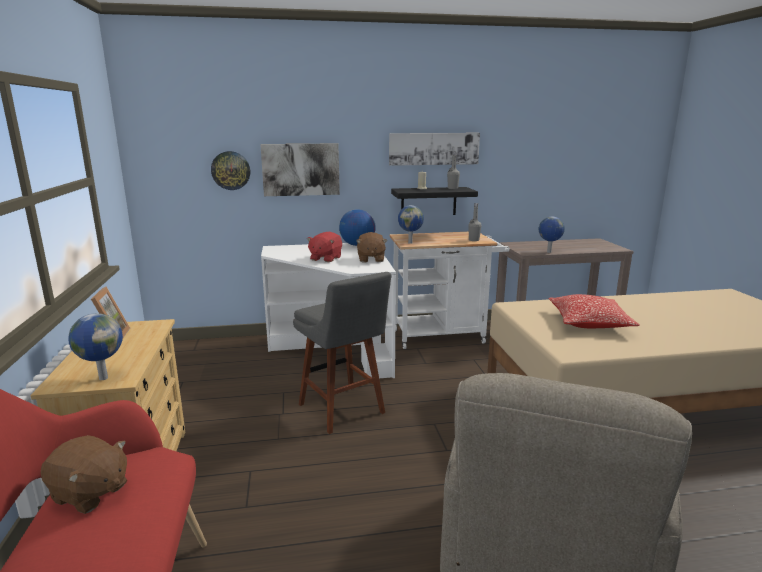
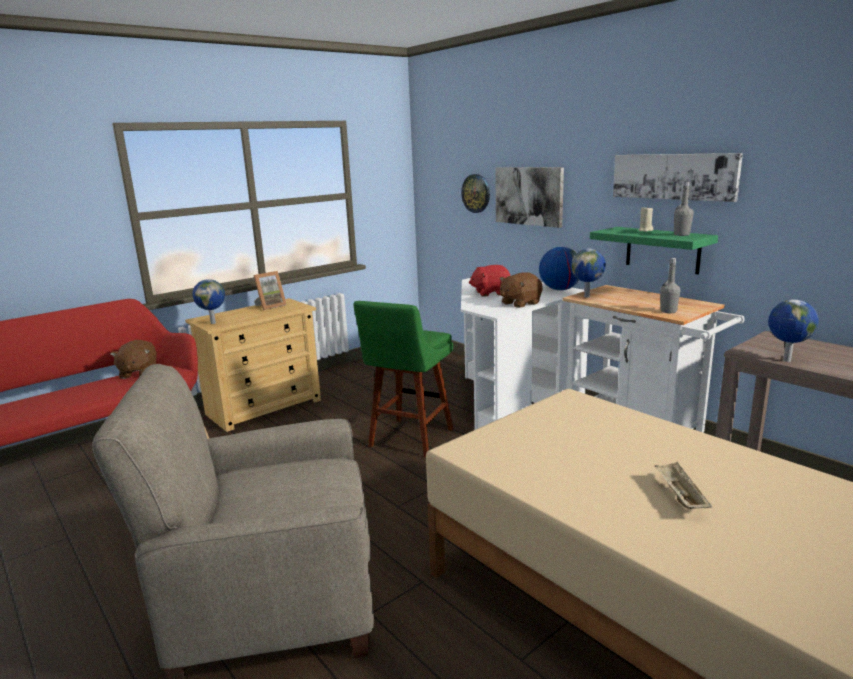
camera: 60 degrees right, 0 degrees up
grey stool [293,272,391,434] -> green stool [353,301,453,458]
black shelf [391,187,478,215] -> green shelf [590,227,718,275]
pillow [548,294,639,328] -> none
none -> beige tray [655,462,712,509]

